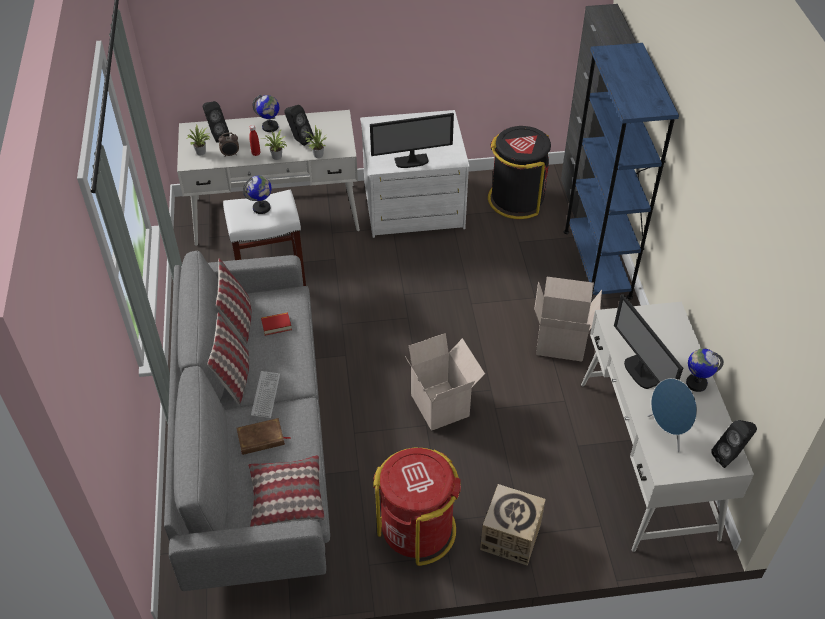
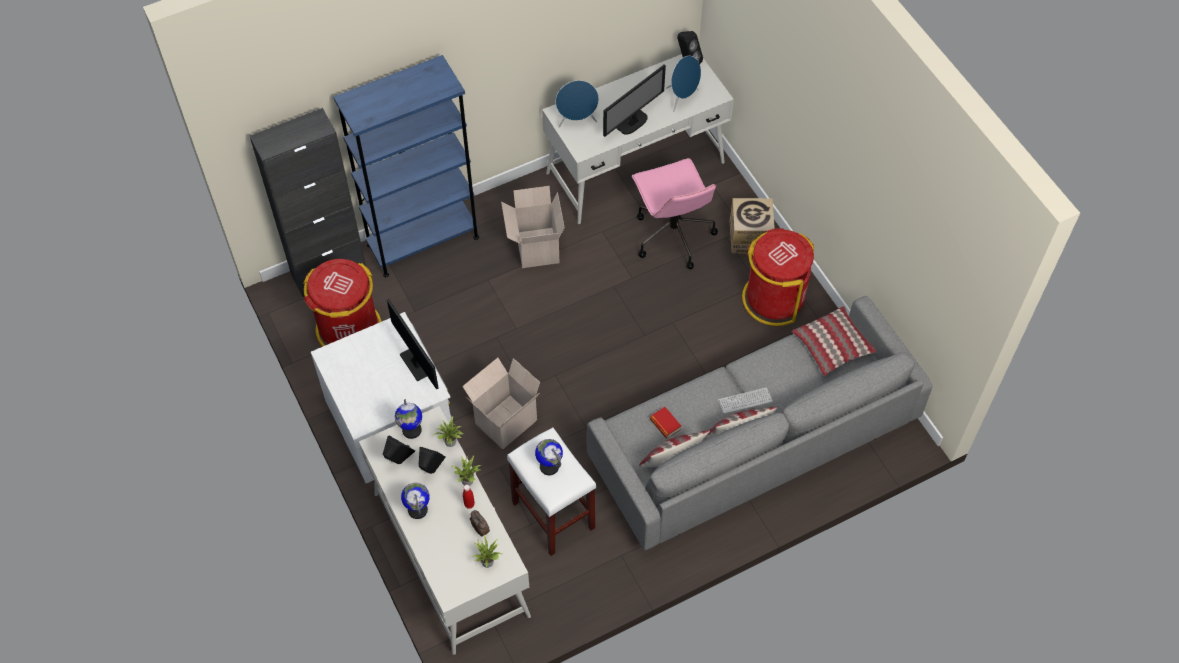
camera: 110 degrees left, 10 degrees up
black speaker [203,101,230,143] -> black speaker moved to [383,436,415,464]
brown book [236,418,291,455] -> none
cardboard box [405,333,485,431] -> cardboard box moved to [462,358,540,449]
black trash can [488,126,551,219] -> red trash can [303,259,381,347]
globe [686,348,724,392] -> globe moved to [395,399,422,439]
none -> blue speaker [556,80,599,128]
none -> pink office chair [632,158,718,269]

